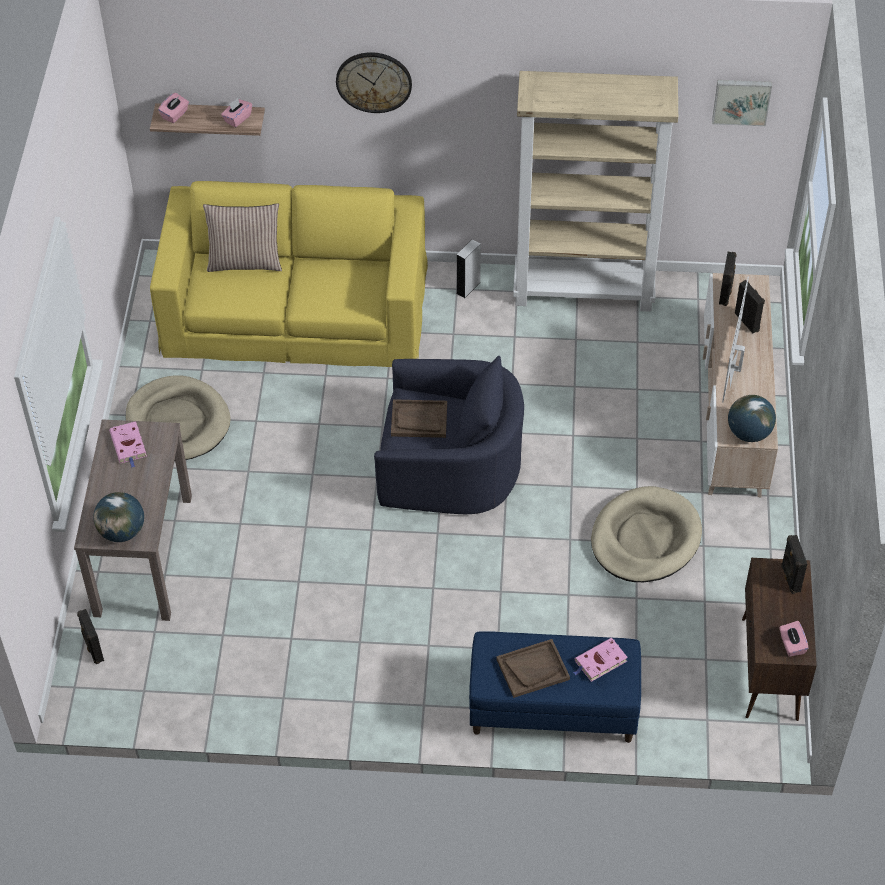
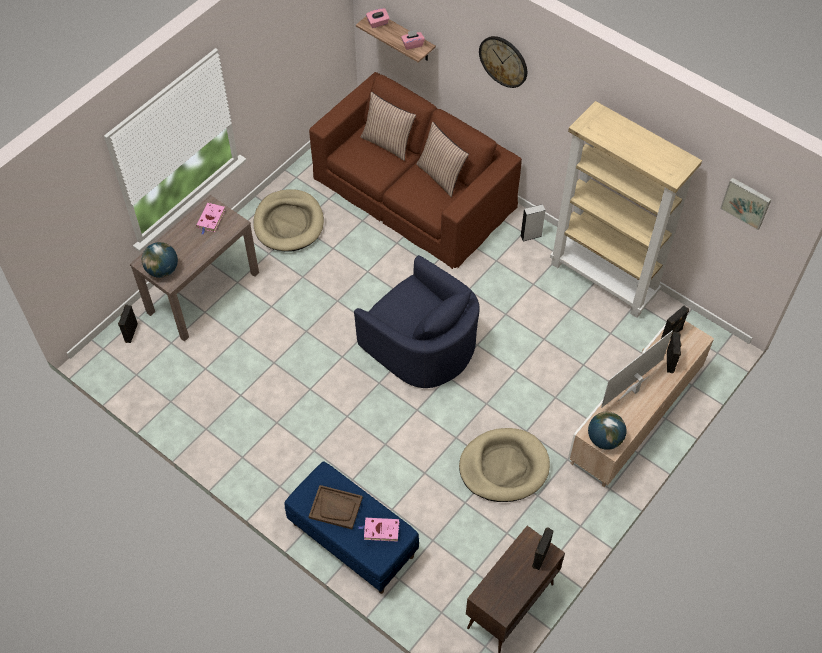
camera: 35 degrees right, 5 degrees up
yellow sofa [150,181,428,367] -> brown sofa [309,72,522,269]
brown tray [391,399,447,438] -> none
pink tissue box [779,621,809,657] -> none
none -> pillow [416,122,469,197]

